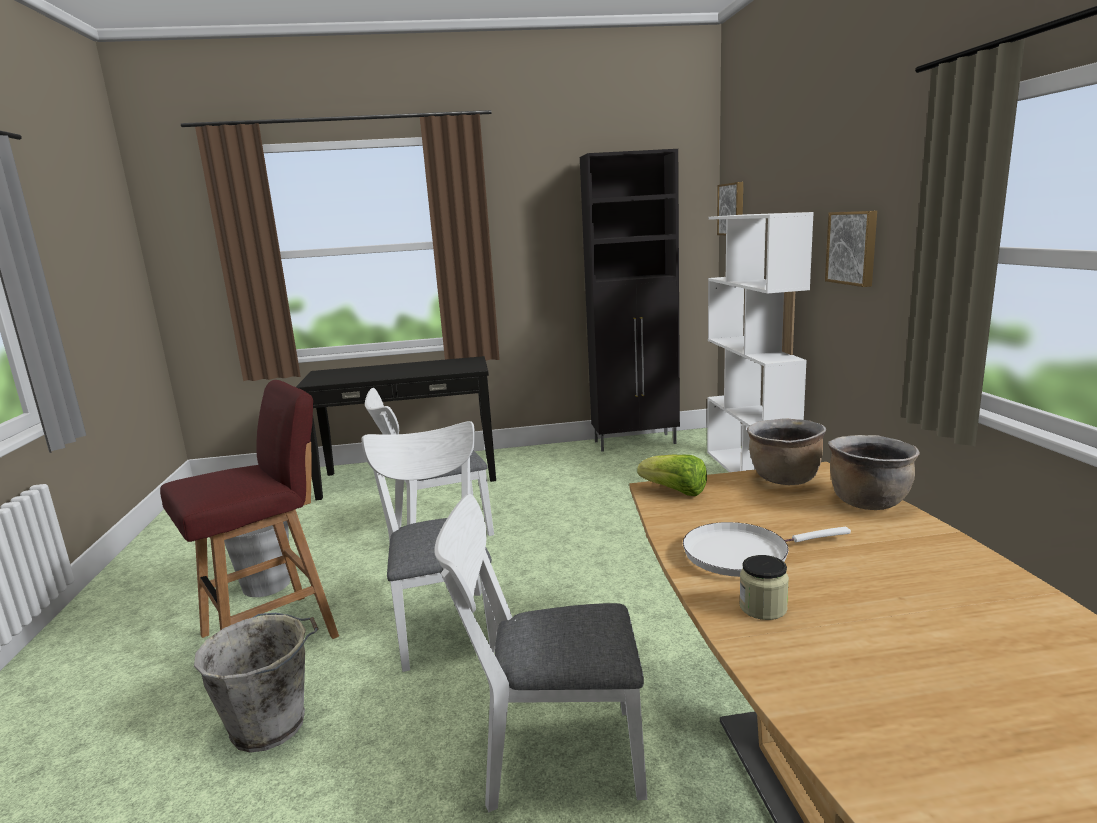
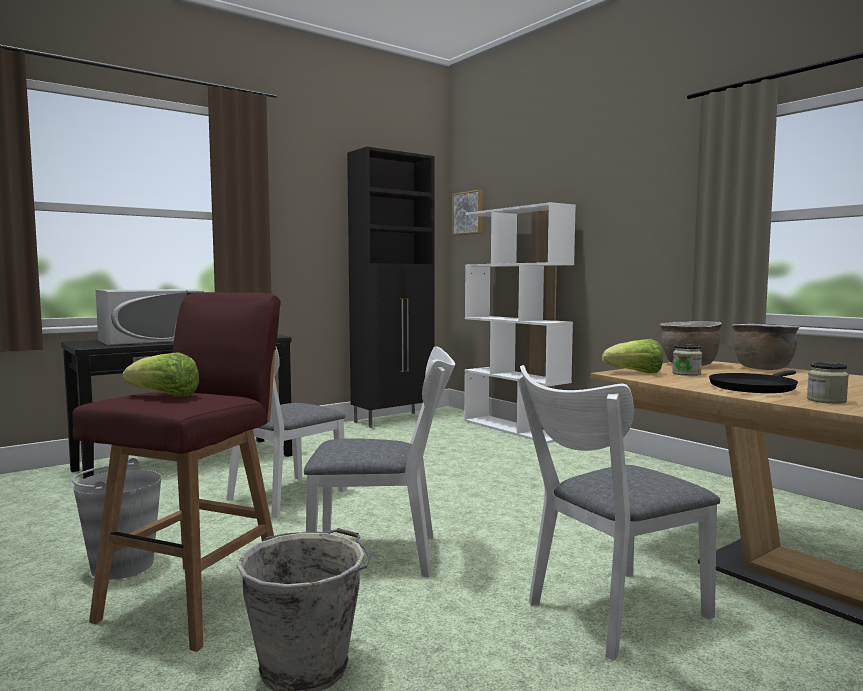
camera: 30 degrees left, 10 degrees down
white chair [362,421,496,672] -> white chair turned 135 degrees clockwise [304,346,455,578]
white frying pan [683,522,851,577] -> black frying pan [709,370,798,393]
picture [825,211,877,287] -> none
none -> white microwave [96,289,204,345]
none -> lettuce [123,352,199,397]
none -> jar [672,344,702,376]

